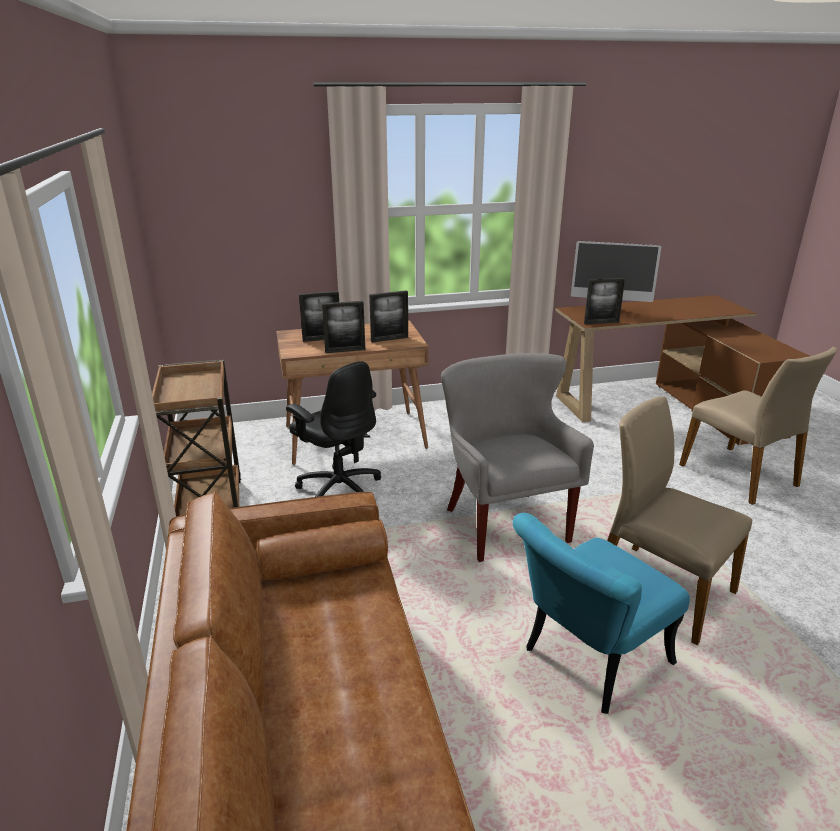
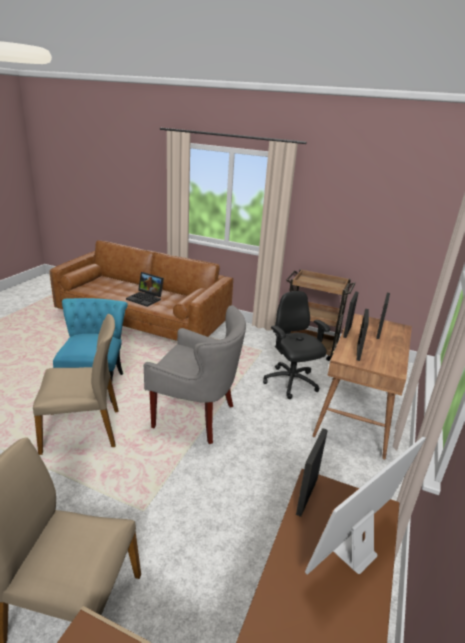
camera: 125 degrees right, 0 degrees up
black office chair [286,361,381,497] -> black office chair turned 75 degrees clockwise [263,291,330,399]
none -> laptop [126,272,164,307]

